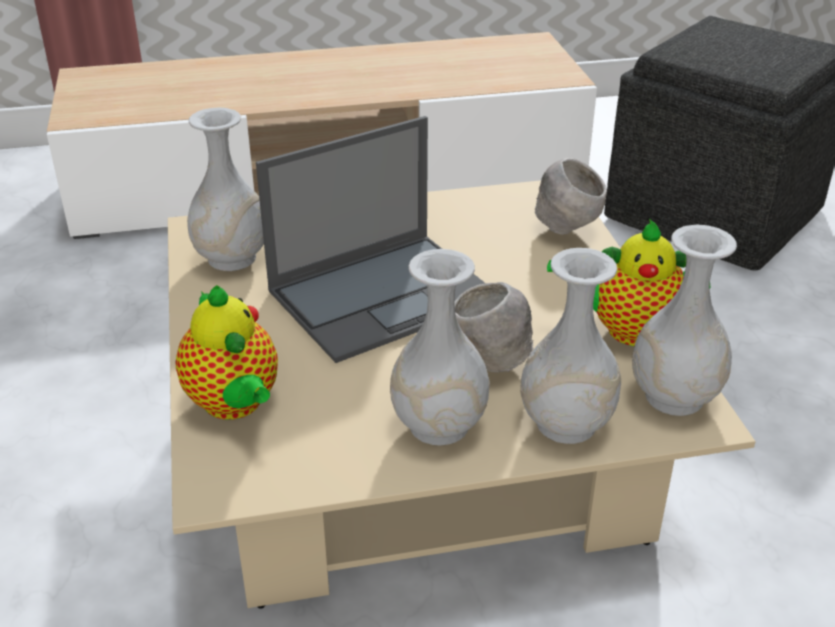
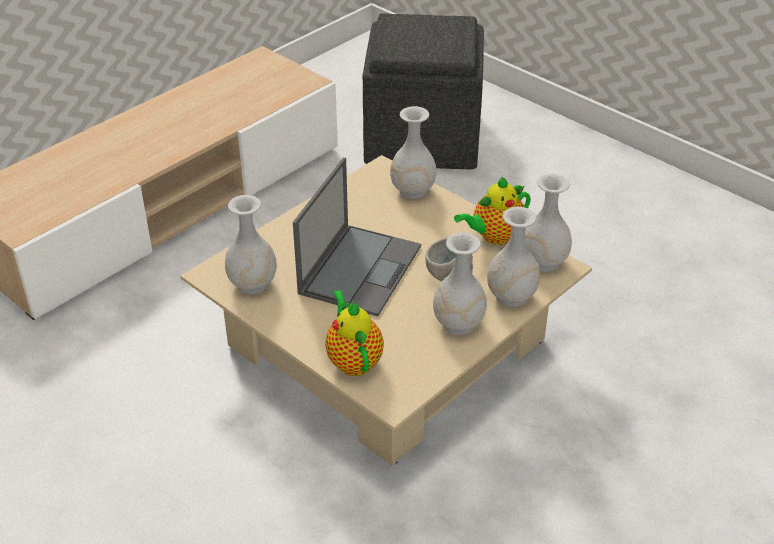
camera: 35 degrees left, 5 degrees up
teapot [176,285,278,419] -> teapot turned 135 degrees counterclockwise [325,290,384,376]
grey bowl [535,158,607,235] -> white vase [390,106,437,199]

